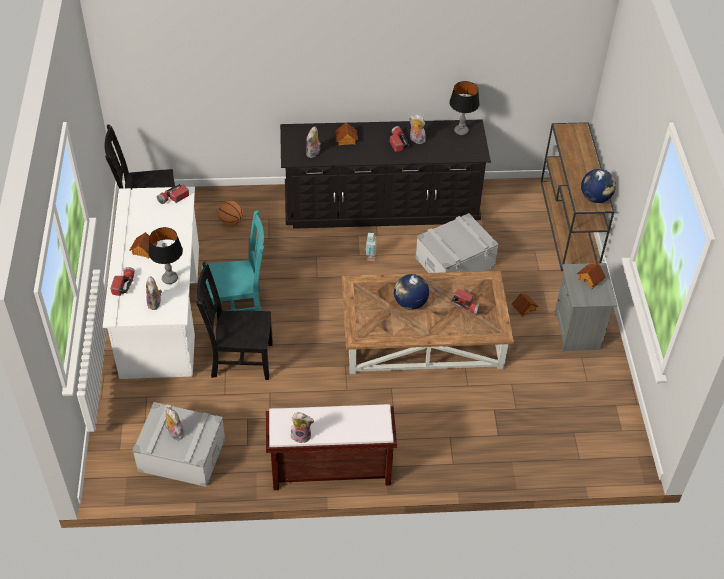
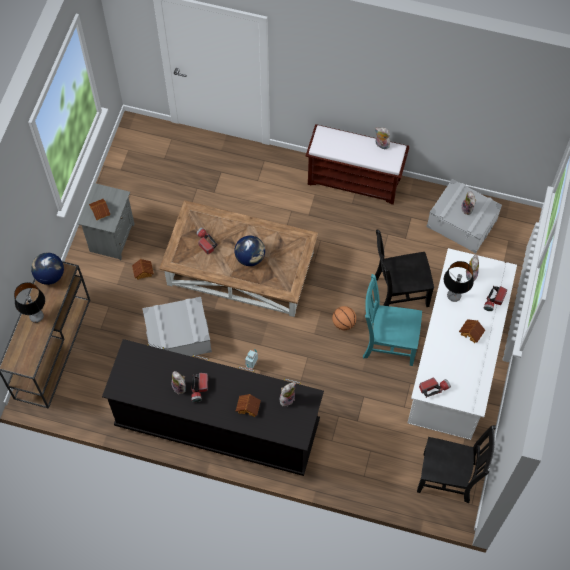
camera: 160 degrees left, 15 degrees up
black chair [196,262,273,380] -> black chair turned 150 degrees clockwise [375,229,434,307]
basketball [218,201,243,226] -> basketball moved to [332,306,356,330]
table lamp [449,81,480,135] -> table lamp moved to [14,282,45,323]

